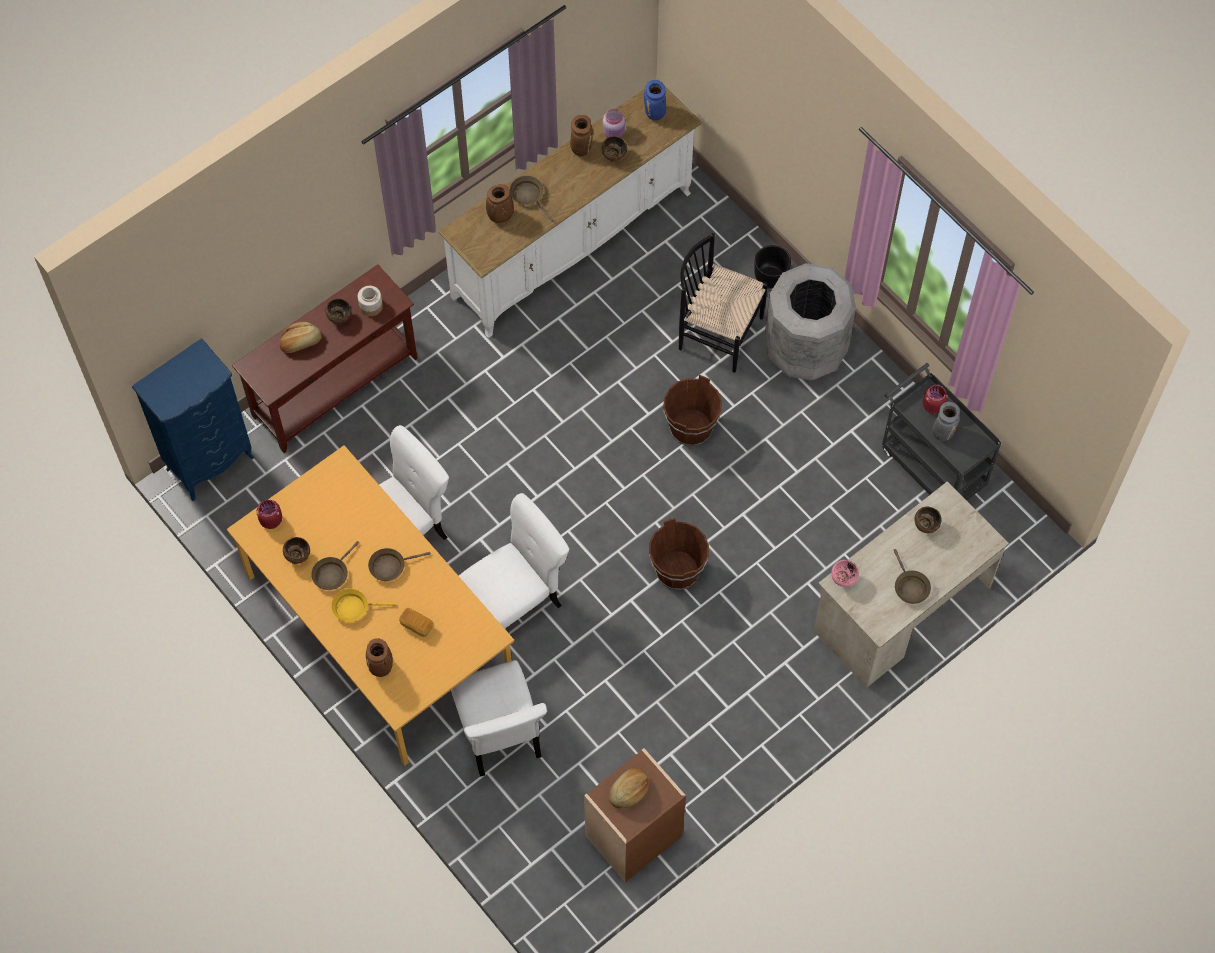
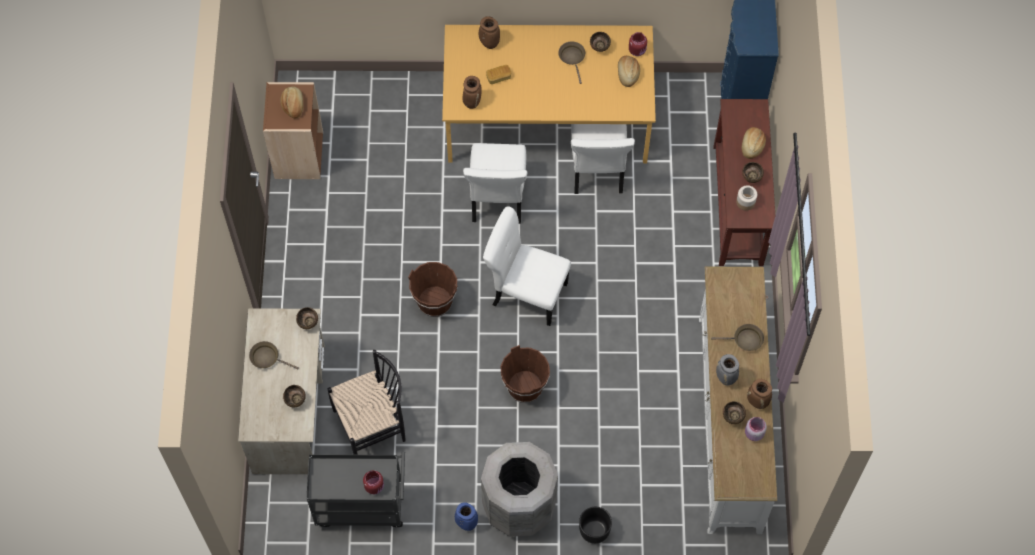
camera: 130 degrees right, 0 degrees up
yellow frying pan [331,589,396,622] -> none
brown frying pan [368,548,431,581] -> none
white chair [451,660,547,777] -> white chair moved to [483,206,571,326]
brown vase [486,184,514,223] -> brown vase moved to [463,76,482,109]
blue vase [644,80,666,121] -> blue vase moved to [455,502,478,531]
black chair [679,233,768,373] -> black chair moved to [328,350,406,455]
pink bowl [831,560,859,587] -> brown bowl [296,307,318,329]
grey vase [932,402,960,441] -> grey vase moved to [716,354,739,385]
none -> bread [618,56,640,87]

